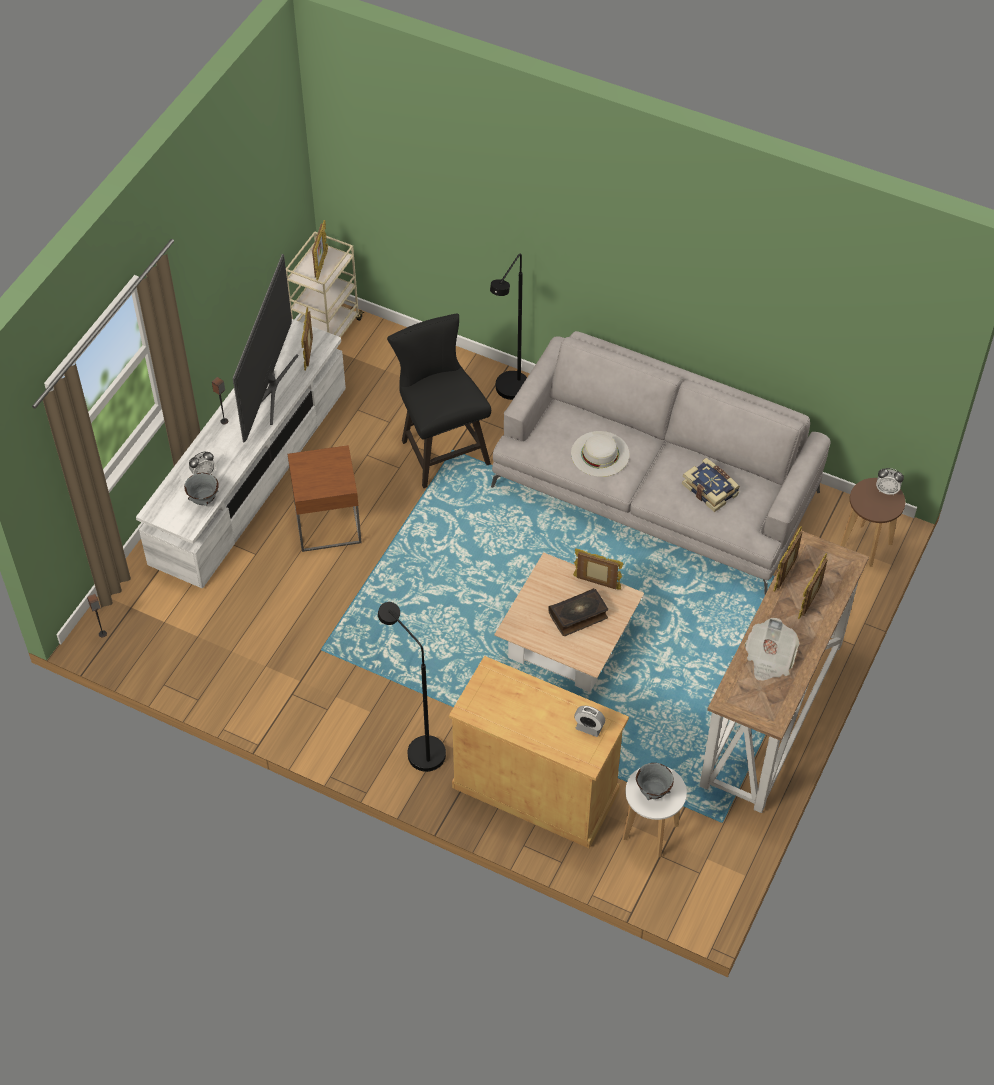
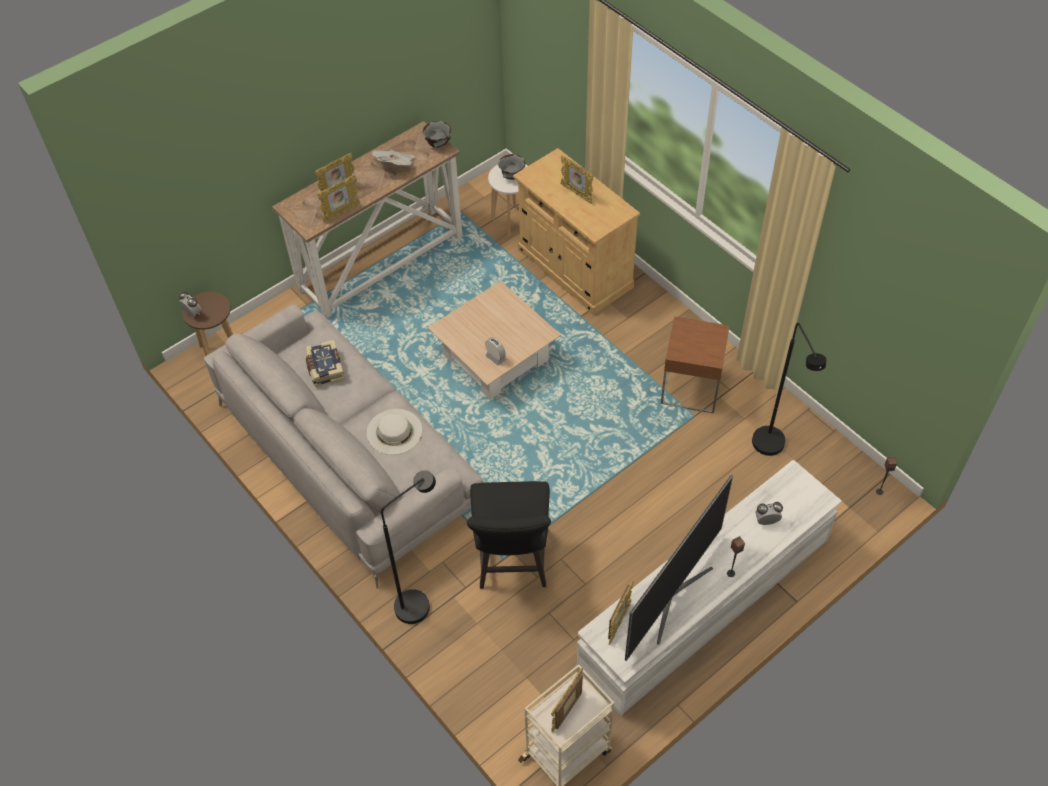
camera: 155 degrees left, 0 degrees up
grey bowl [184,473,219,506] -> grey bowl moved to [423,121,451,148]
brown side table [288,445,362,552] -> brown side table moved to [661,317,729,413]
black floor lamp [378,602,446,772] -> black floor lamp moved to [752,323,826,456]
book [548,588,608,636] -> none
picture frame [573,548,623,590] -> picture frame moved to [561,156,594,204]
alarm clock [574,706,605,737] -> alarm clock moved to [485,337,506,366]

